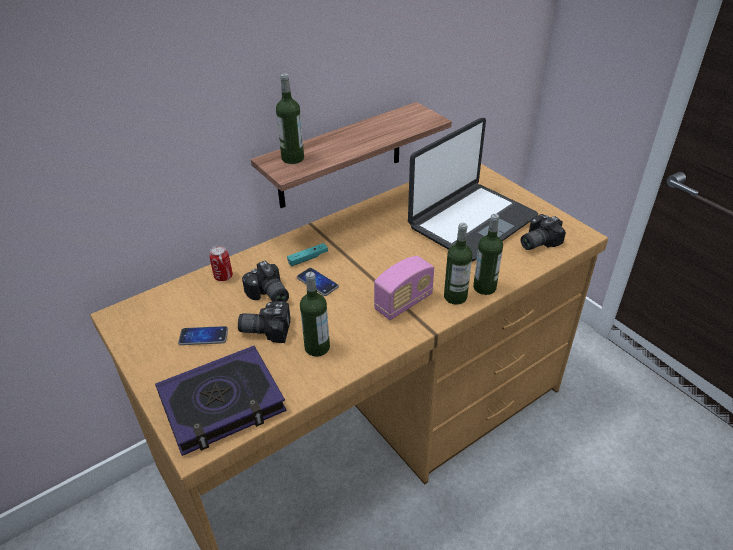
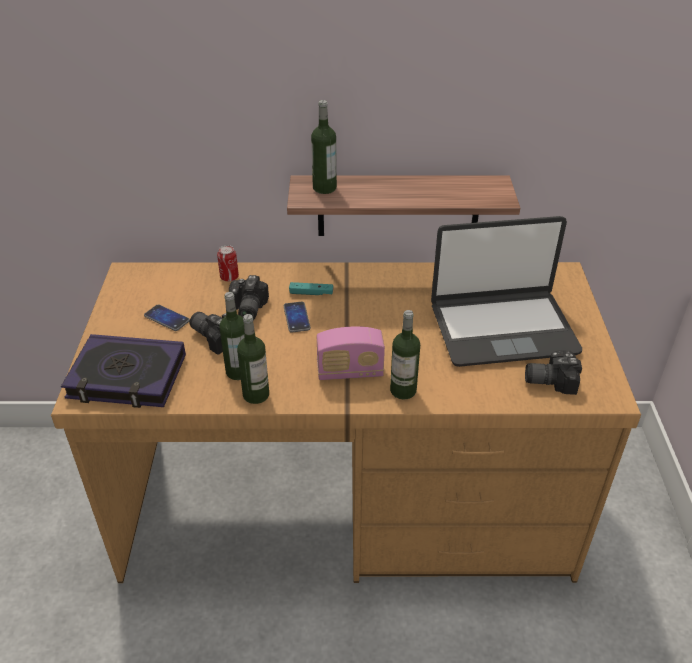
camera: 35 degrees right, 0 degrees up
bottle [473,214,503,295] -> bottle moved to [237,314,269,404]

